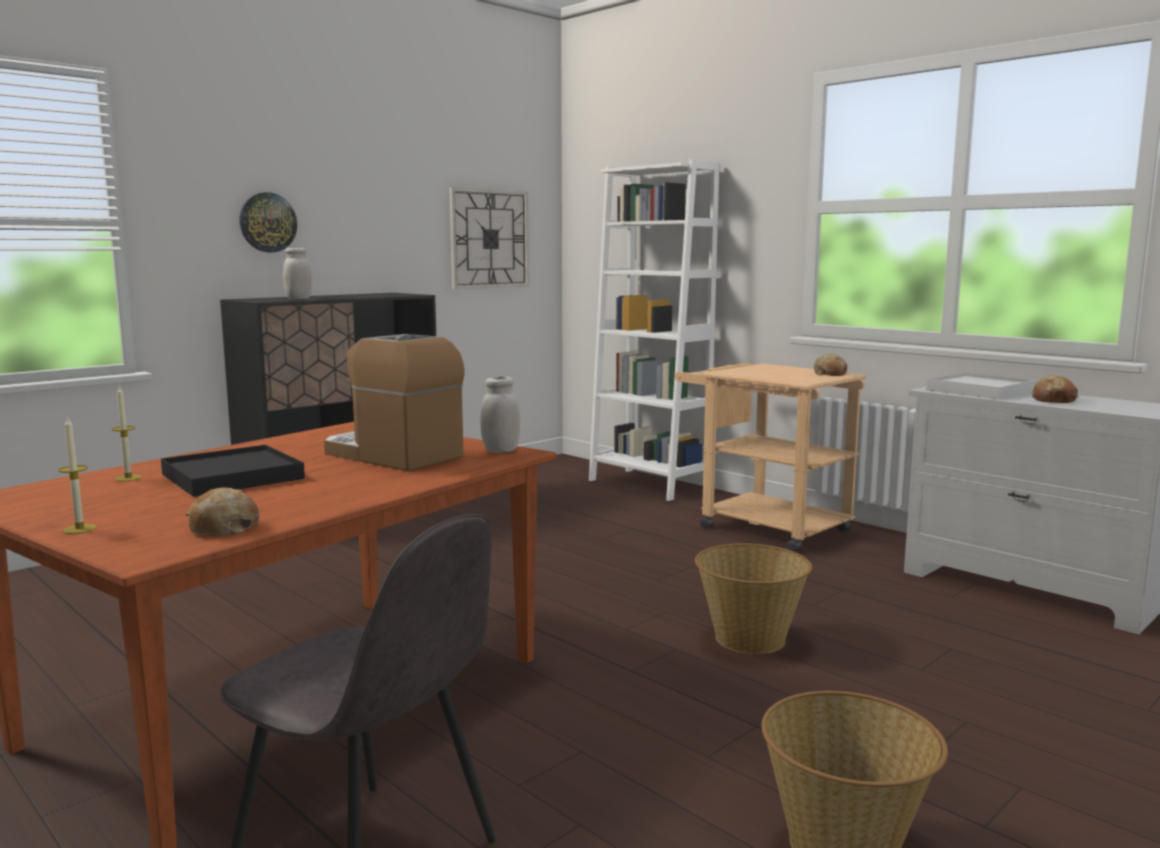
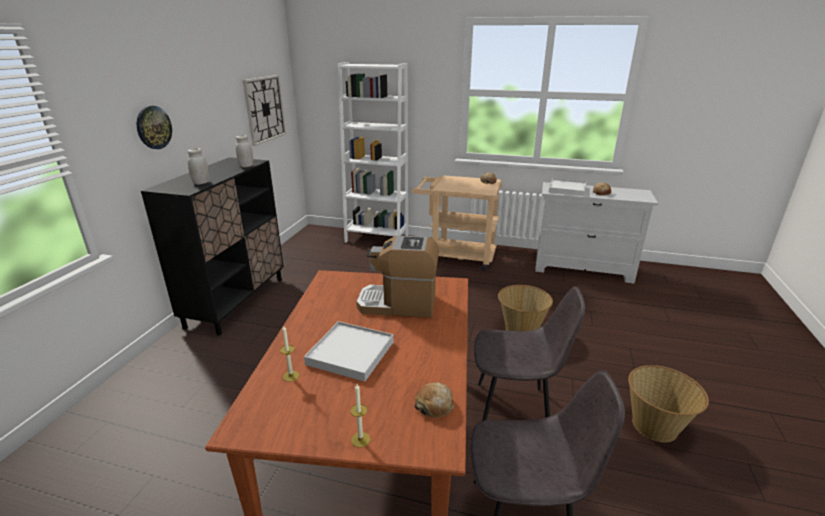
camera: 30 degrees left, 15 degrees up
black tray [161,445,305,497] -> white tray [304,321,393,382]
white jar [481,376,520,453] -> white jar moved to [236,135,253,167]
none -> grey chair [474,286,585,421]

